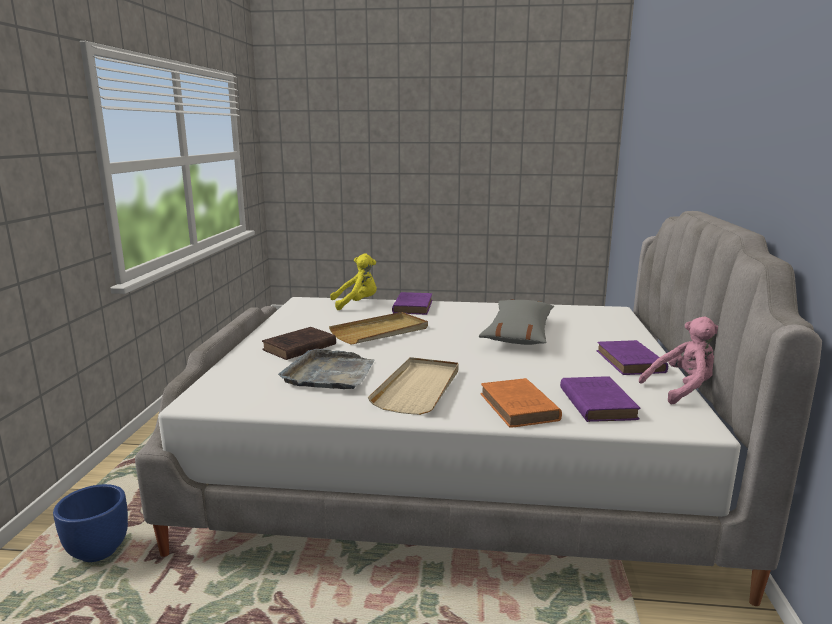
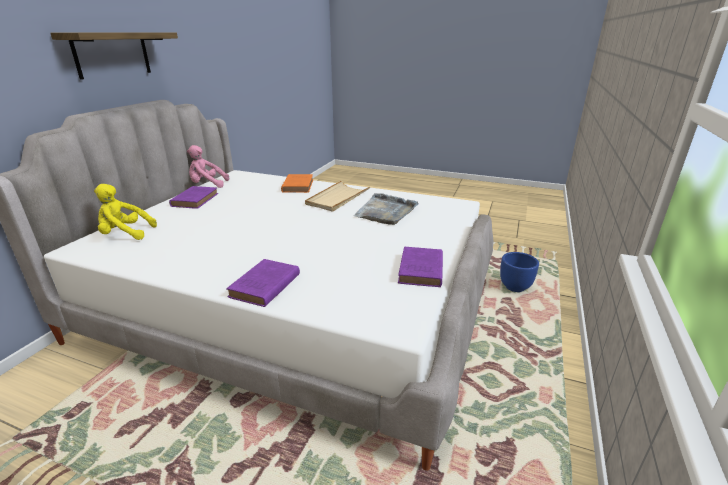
camera: 165 degrees left, 10 degrees up
brown book [262,327,336,360] -> none
beige tray [329,312,428,345] -> none
yellow plush toy [330,254,377,310] -> yellow plush toy moved to [94,184,157,240]
grey pillow [479,299,554,345] -> none
purple book [560,376,641,422] -> purple book moved to [398,247,443,287]
none -> shelf [50,33,178,80]

